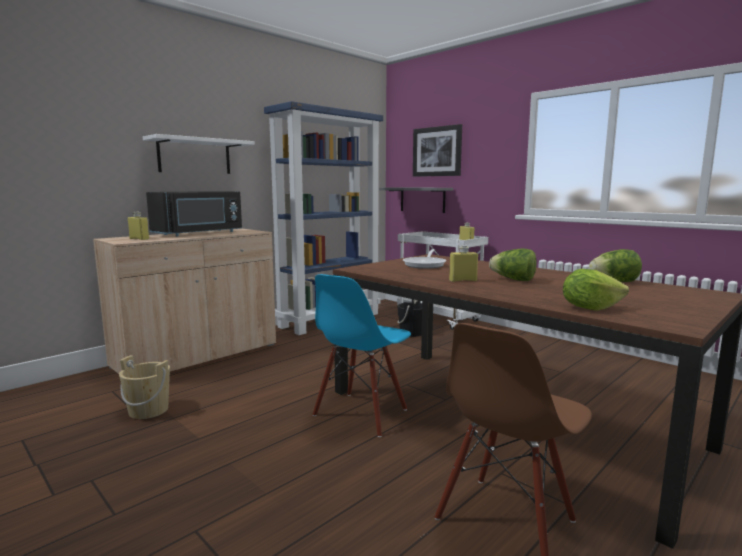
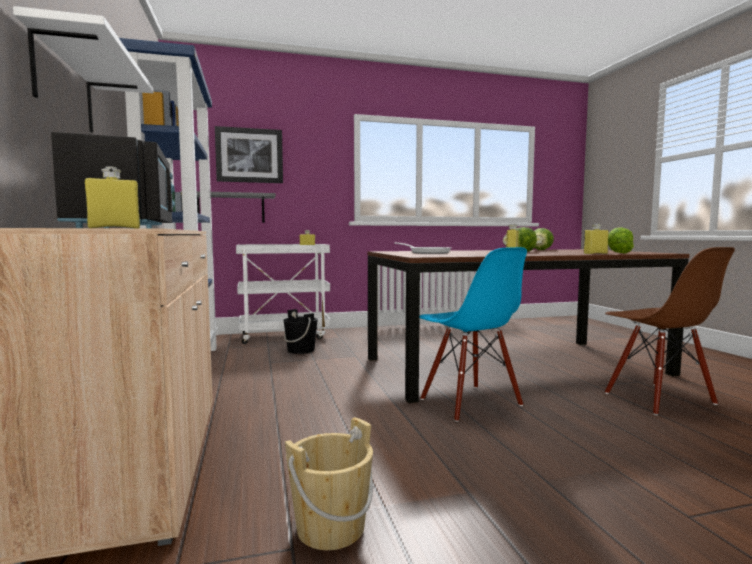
camera: 60 degrees left, 5 degrees down
none -> yellow bottle [584,224,609,254]

